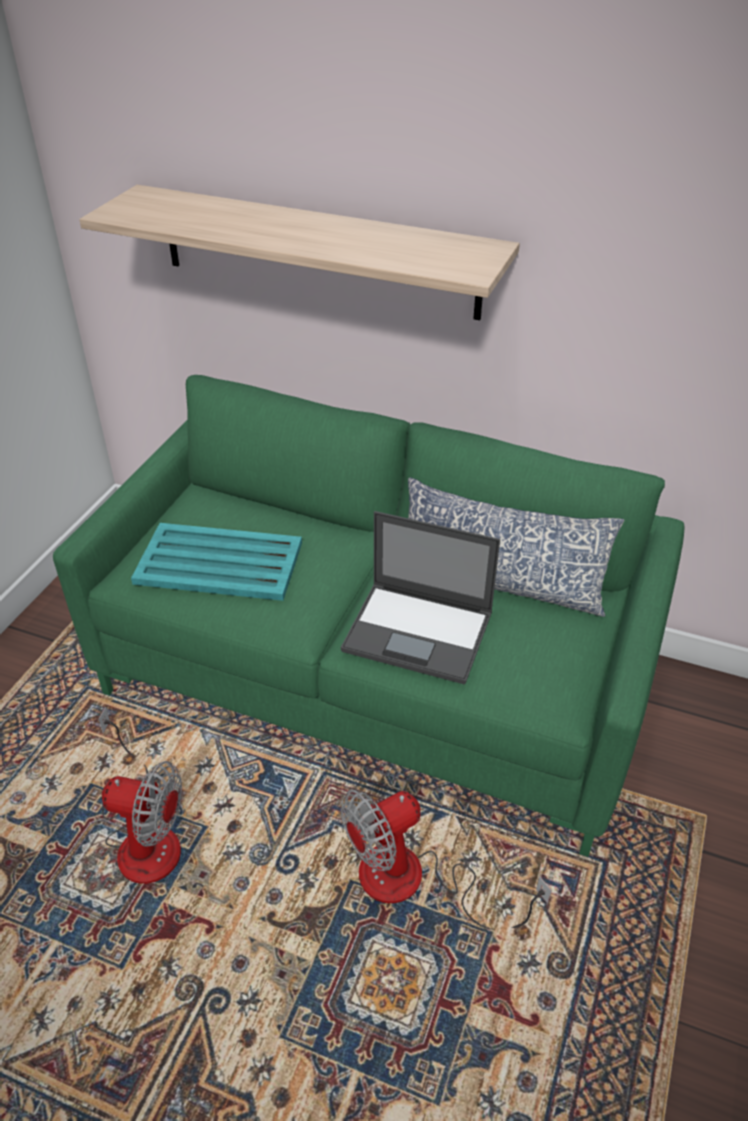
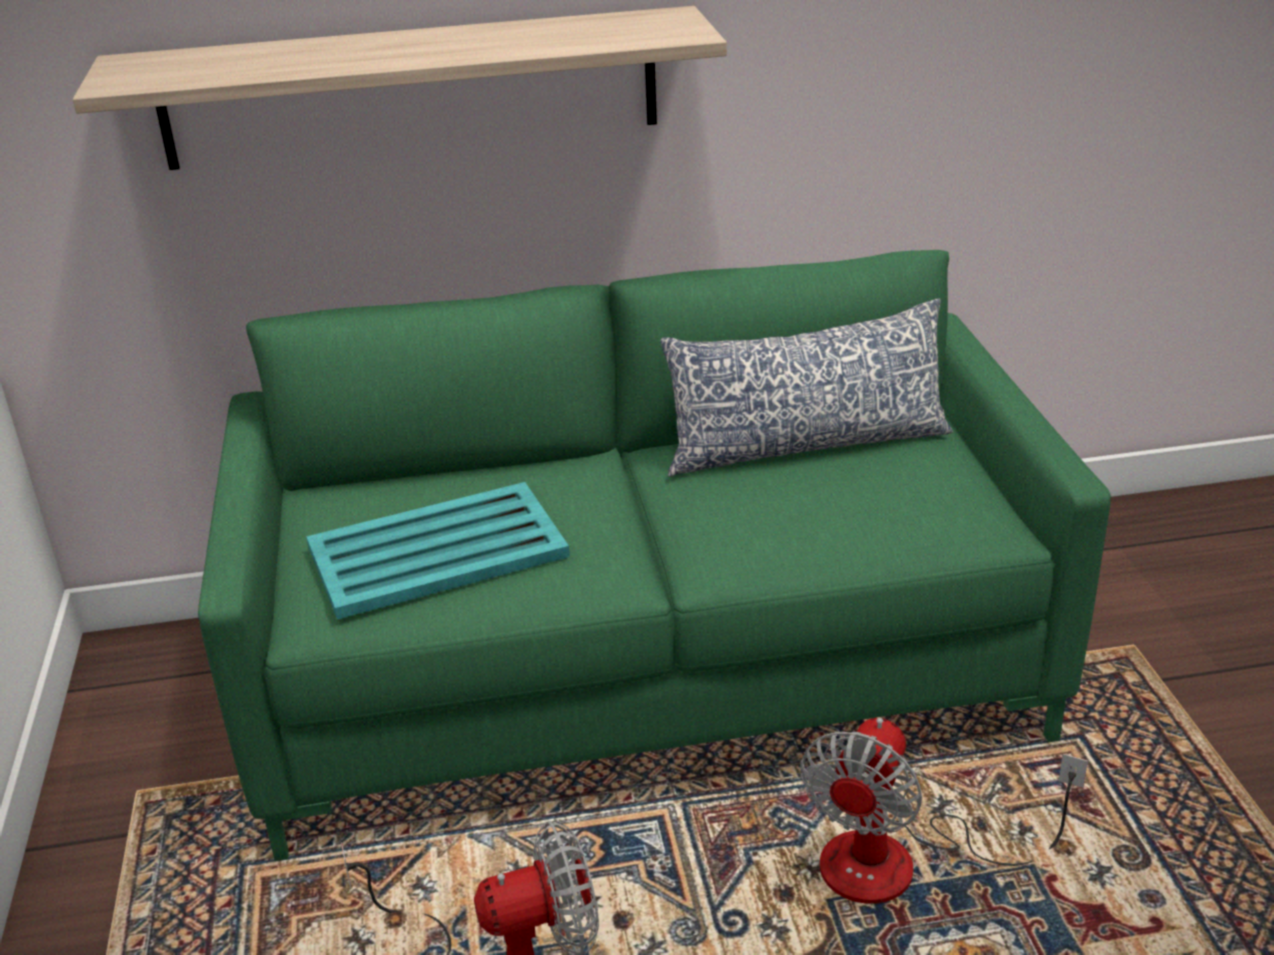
camera: 30 degrees left, 10 degrees down
laptop [341,511,500,685] -> none

